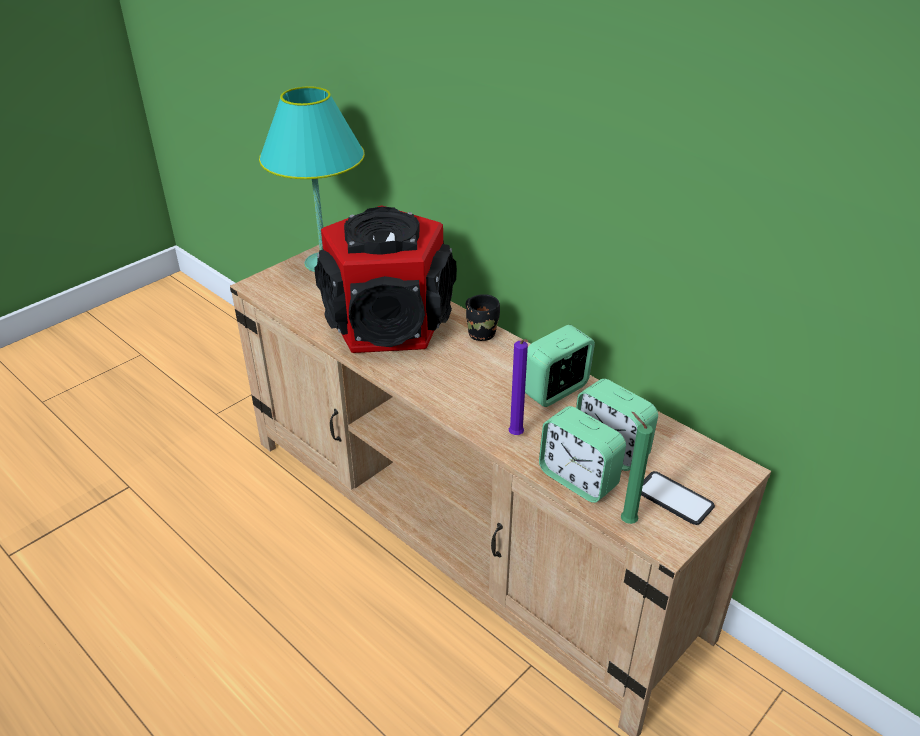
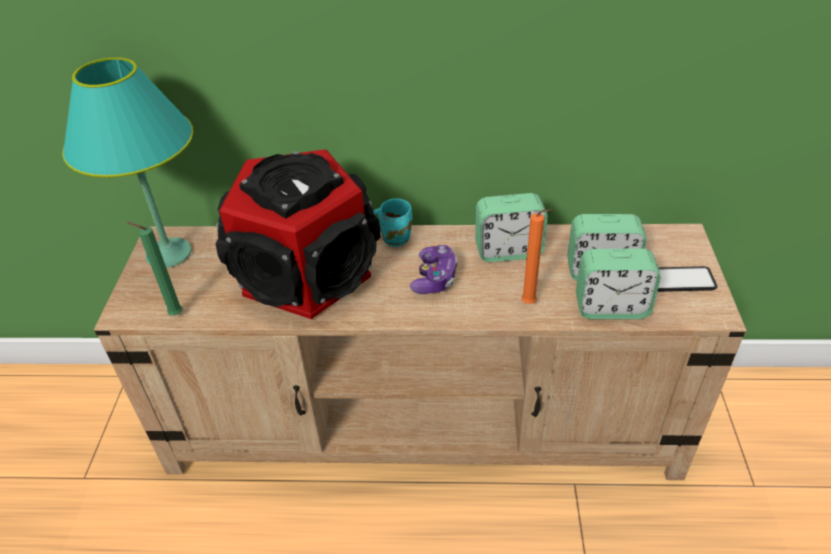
camera: 40 degrees left, 5 degrees up
black mug [466,294,500,341] -> turquoise mug [373,198,412,247]
purple candle [509,339,528,435] -> orange candle [521,209,552,304]
alarm clock [525,325,595,407] -> alarm clock turned 105 degrees counterclockwise [475,193,548,262]
green candle [621,412,653,524] -> green candle moved to [126,222,183,316]
none -> game controller [410,245,458,294]

